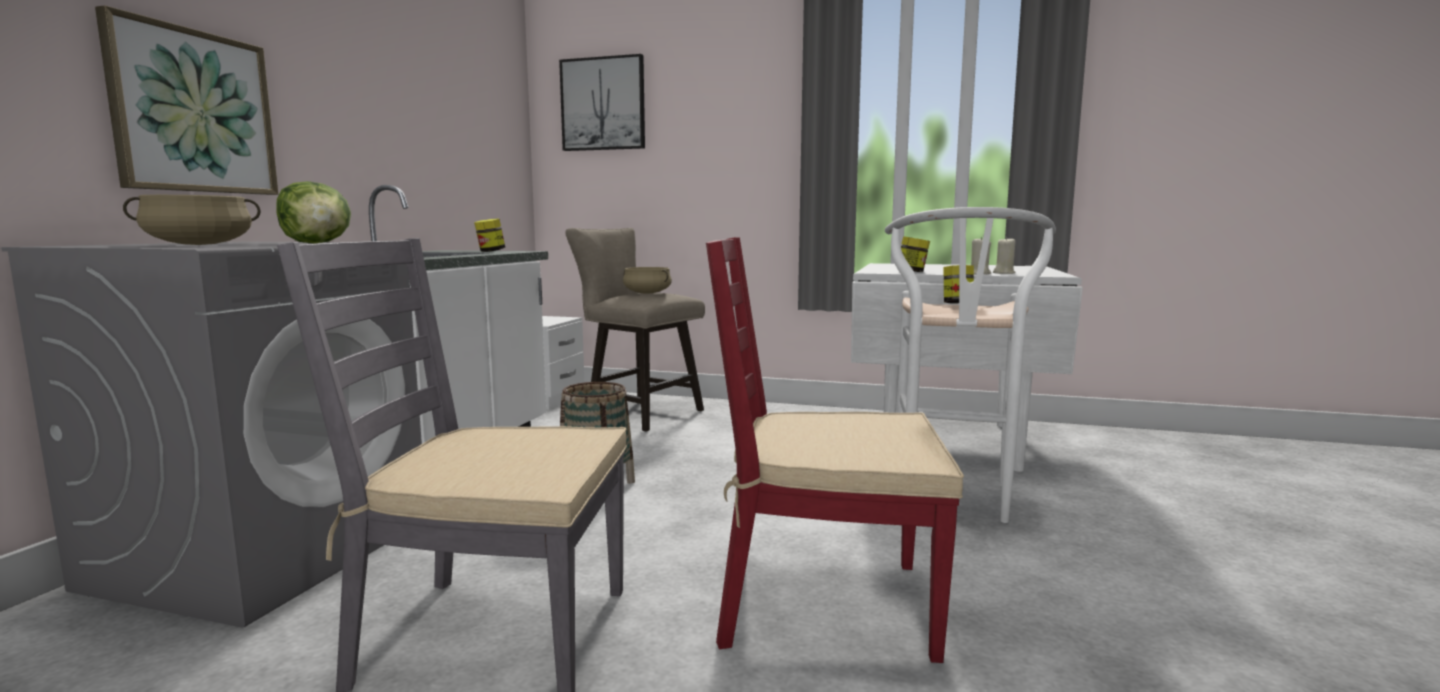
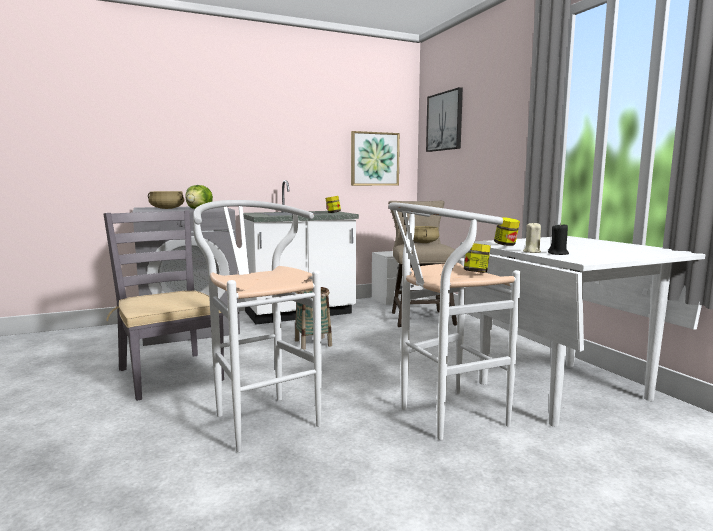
camera: 50 degrees right, 0 degrees up
picture [95,5,278,195] -> picture moved to [351,131,400,186]
red chair [706,237,964,663] -> white stool [193,200,322,452]
beige candle [993,237,1016,274] -> black candle [548,223,569,255]

